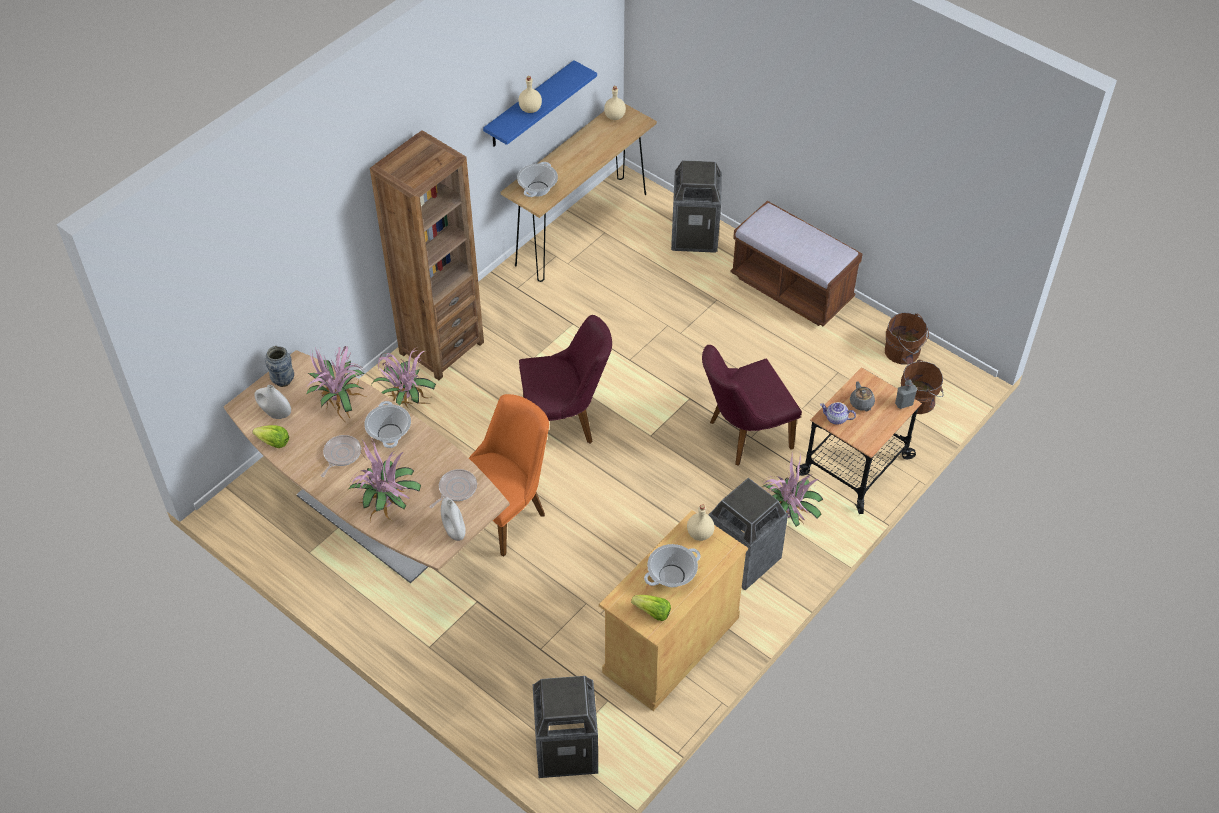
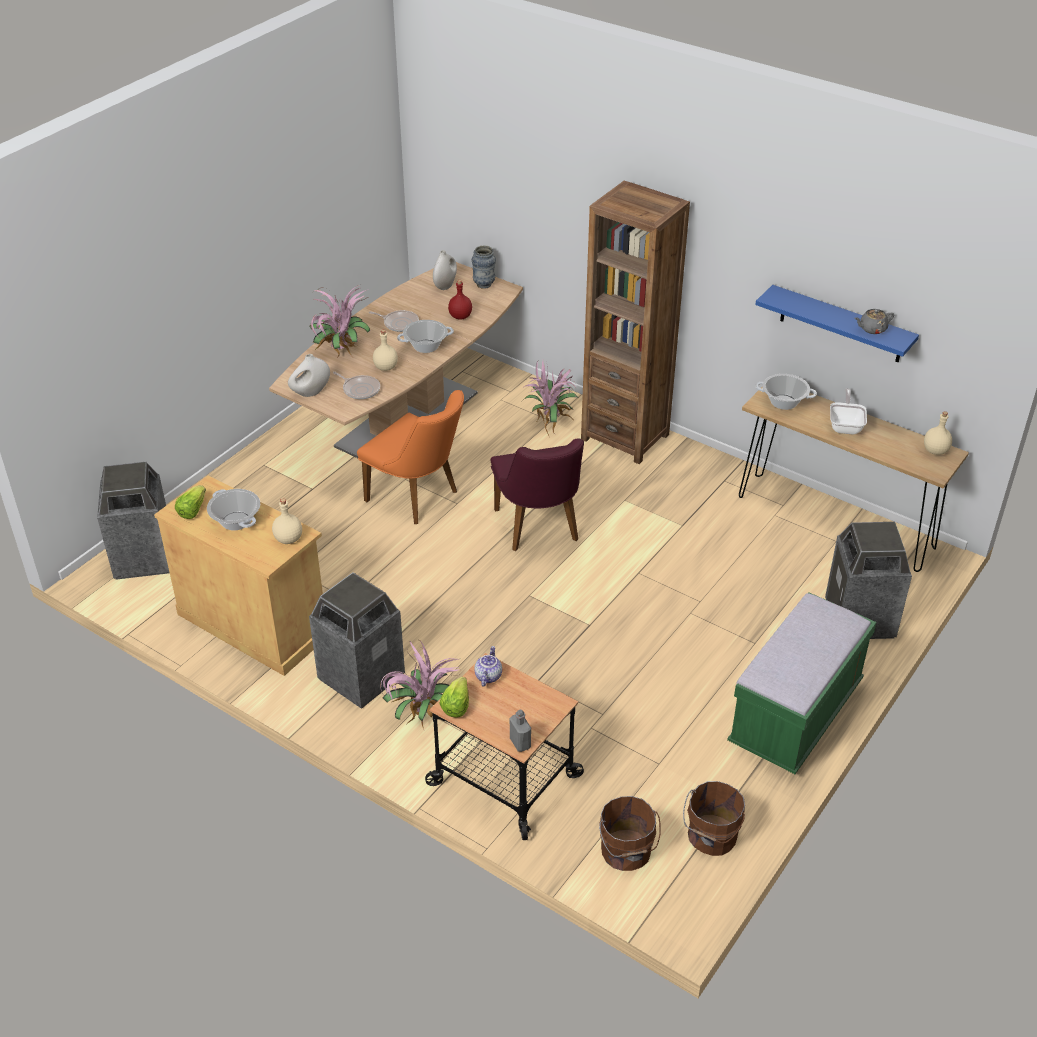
camera: 85 degrees right, 10 degrees down
lettuce [253,425,289,448] -> lettuce moved to [439,677,469,717]
potted plant [306,346,366,424] -> red bottle [448,280,472,319]
beige bottle [518,76,542,113] -> beige bottle moved to [373,330,398,371]
purple chair [702,345,802,466] -> none
brown bench [730,201,862,327] -> green bench [727,592,876,774]
grey teapot [850,382,875,411] -> grey teapot moved to [854,309,894,334]
none -> frying pan [830,388,867,434]

